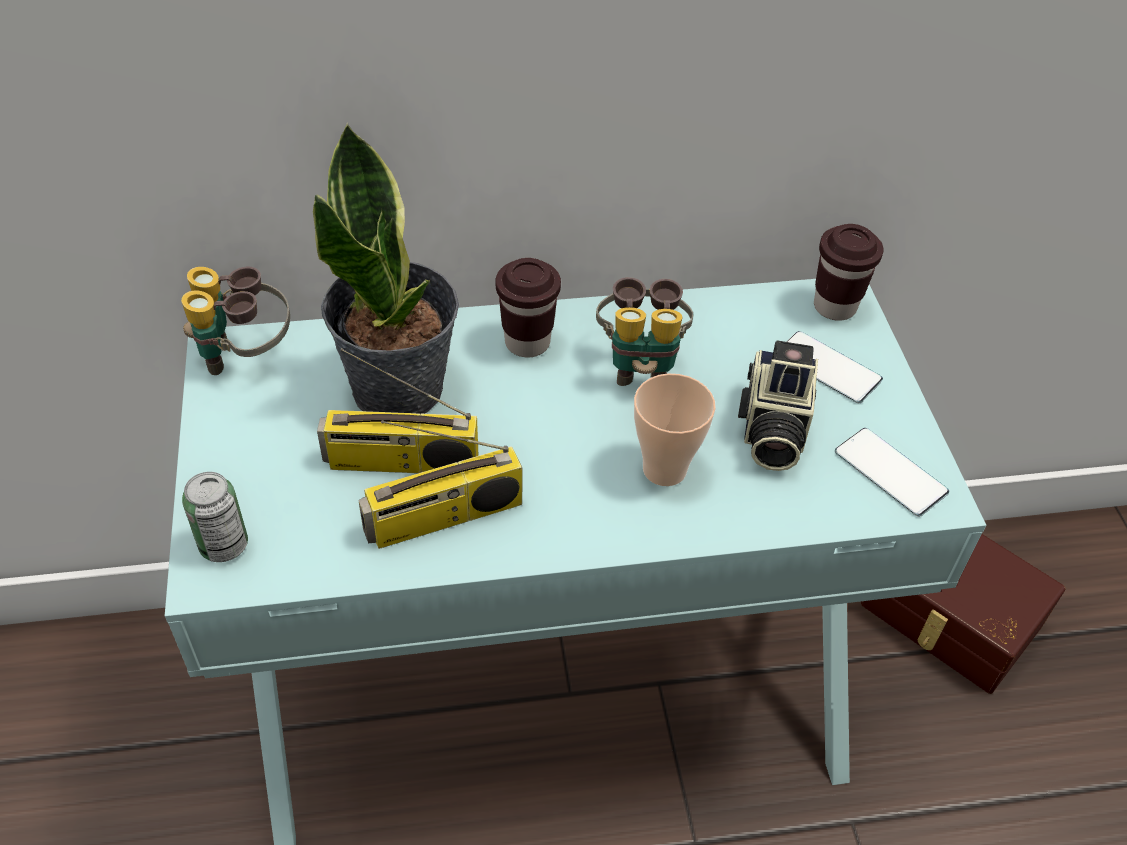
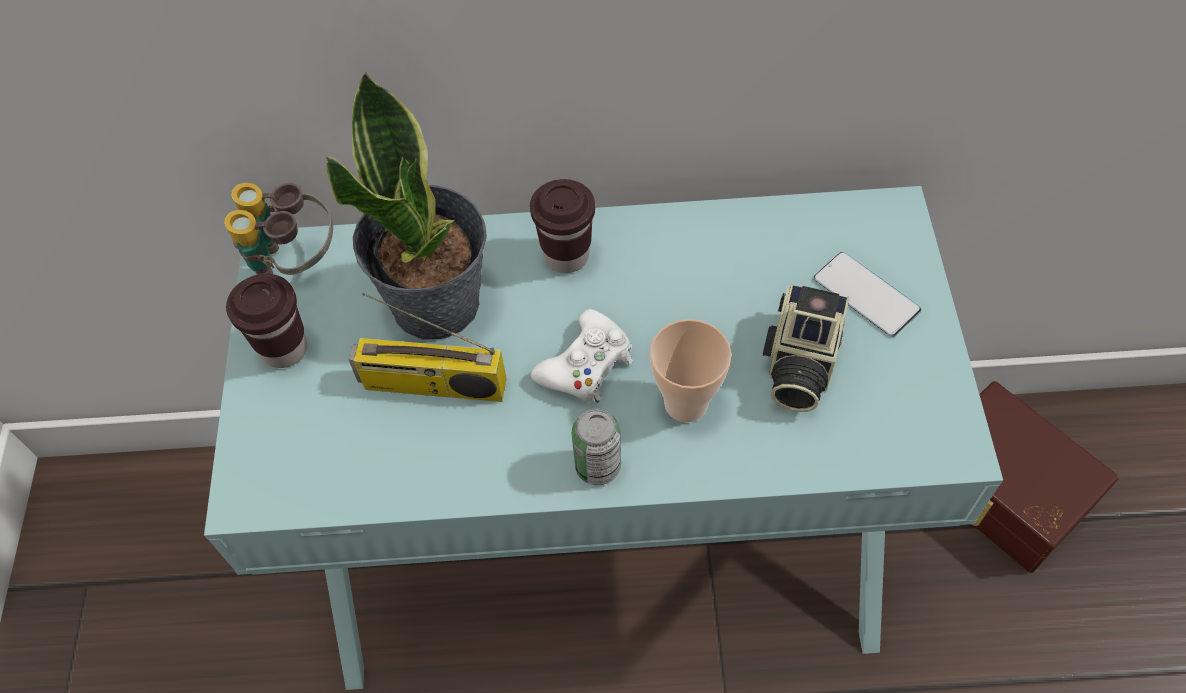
camera: 10 degrees right, 10 degrees up
can [182,472,248,562] -> can moved to [572,408,621,485]
radio [358,420,523,549] -> none
binoculars [596,277,693,386] -> none
brown cup [814,224,883,321] -> brown cup moved to [226,274,307,368]
phone [835,428,950,517] -> none
none -> white game controller [531,309,633,403]

